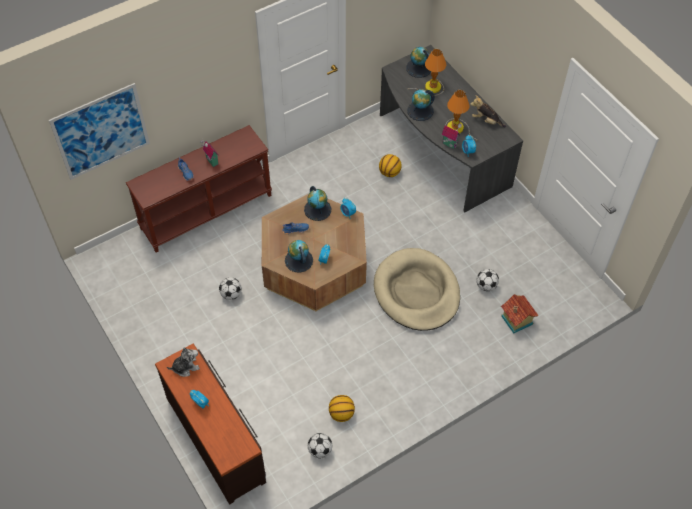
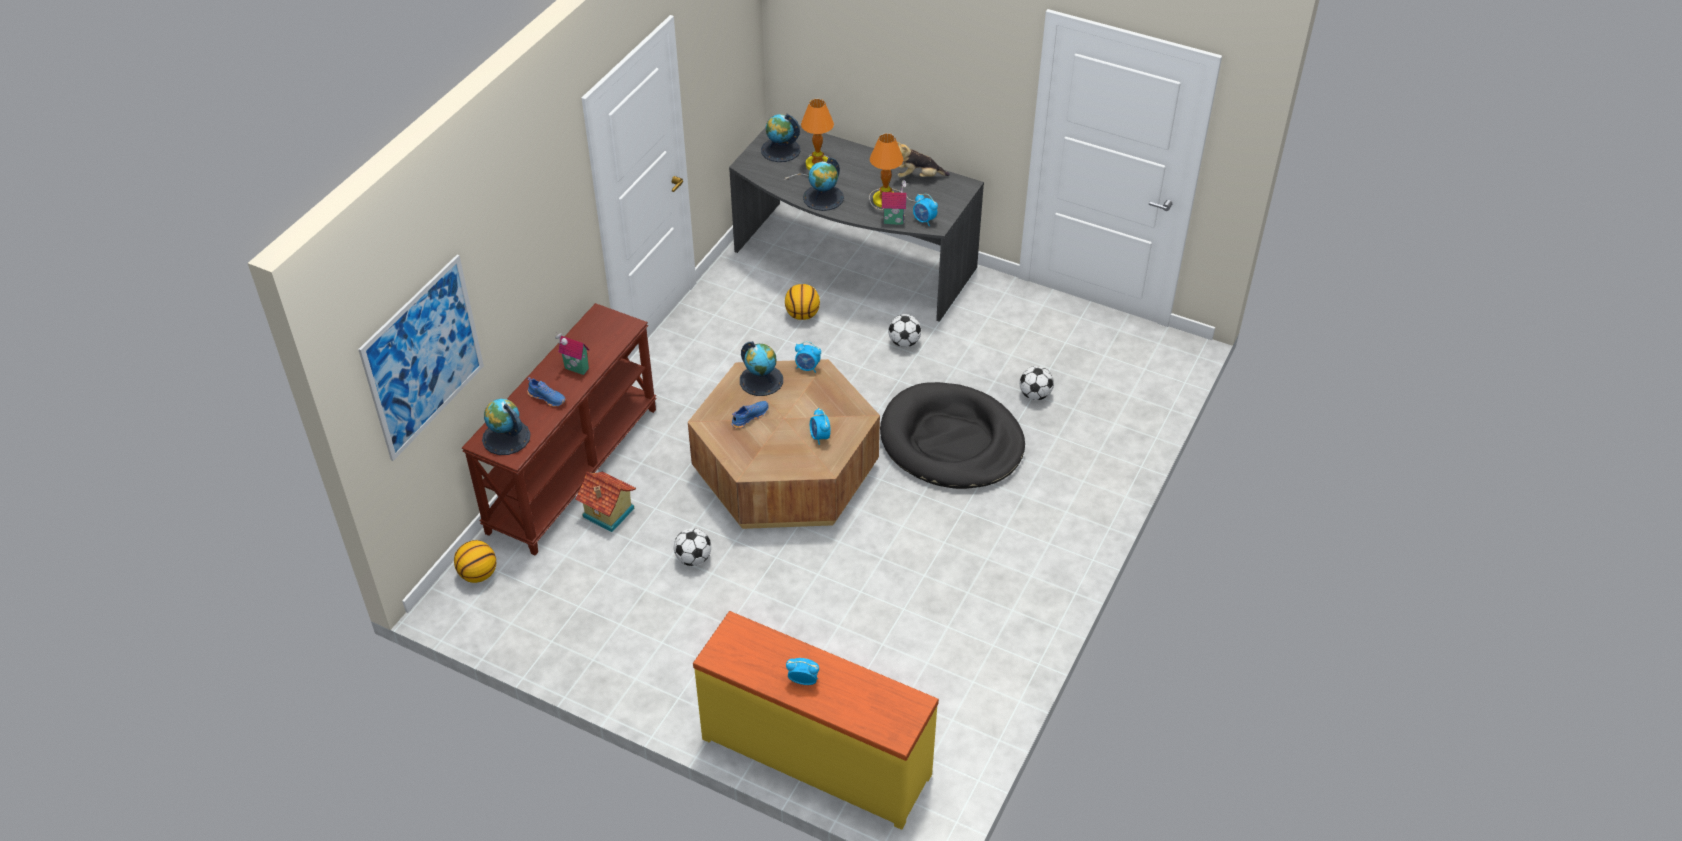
camera: 30 degrees left, 10 degrees down
brown dresser [155,344,266,505] -> yellow dresser [693,611,939,830]
plush toy [167,348,200,377] -> none
globe [285,240,313,273] -> globe moved to [482,399,530,455]
football [308,433,332,458] -> football moved to [888,314,921,347]
basketball [329,395,355,422] -> basketball moved to [454,540,496,583]
beige dog bed [374,248,460,331] -> black dog bed [880,382,1025,489]
toy house [501,294,539,333] -> toy house moved to [575,471,636,532]

